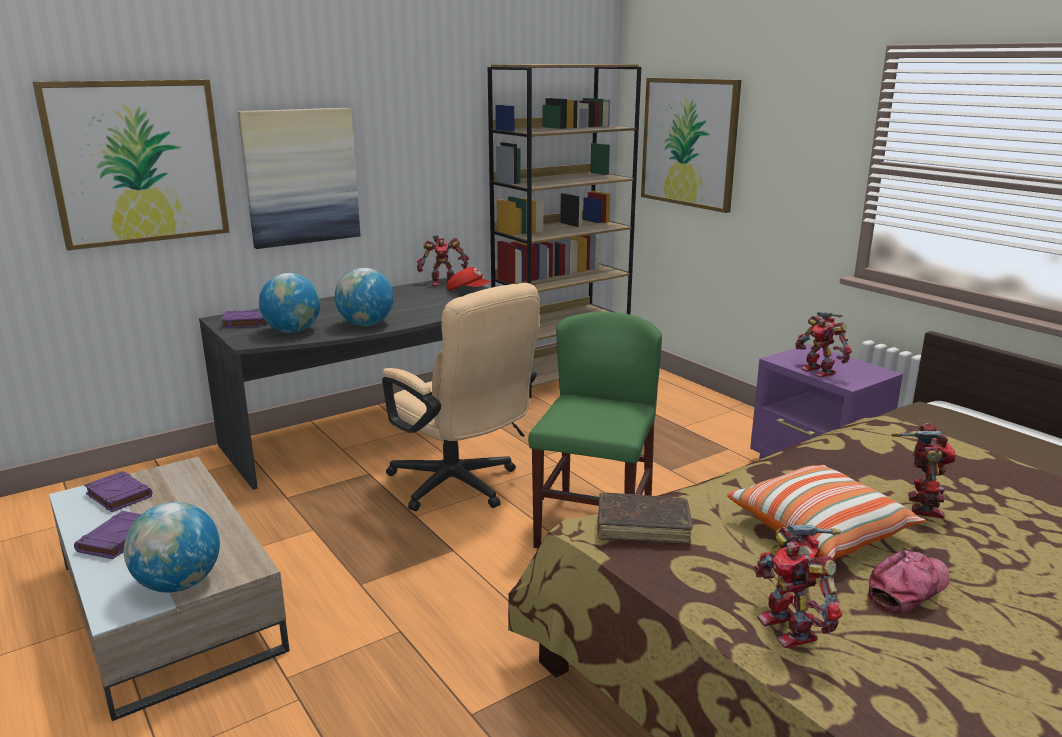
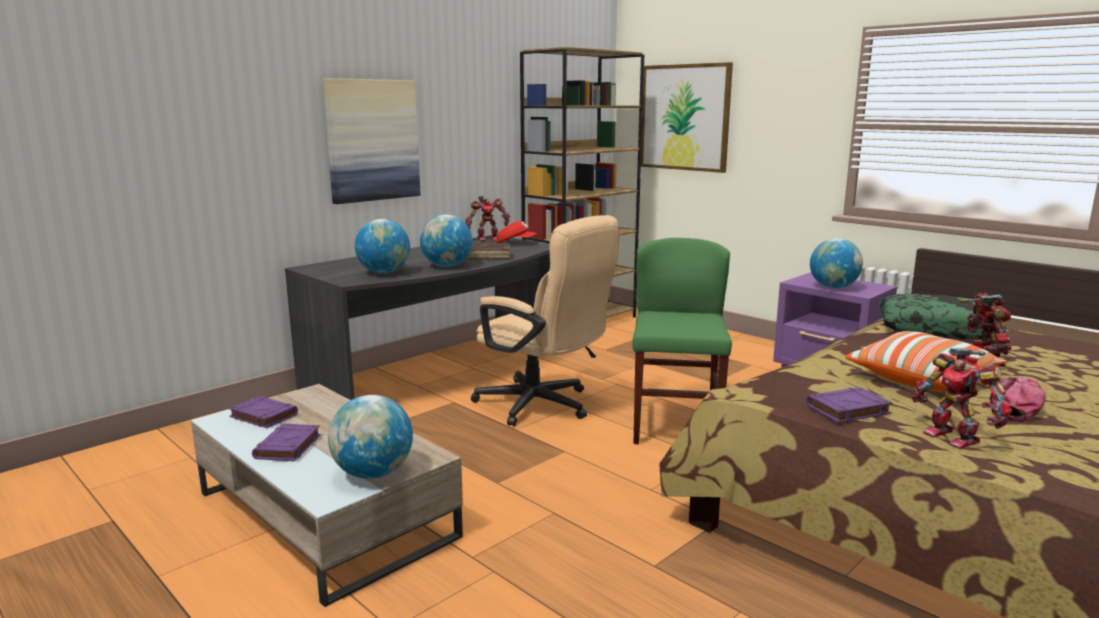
camera: 10 degrees left, 5 degrees down
picture [33,80,229,251] -> none
purple book [221,310,269,328] -> purple book moved to [806,387,892,423]
brown book [597,492,692,544] -> brown book moved to [466,243,510,259]
toy robot [795,312,852,377] -> globe [810,238,863,288]
none -> pillow [879,294,1006,340]

